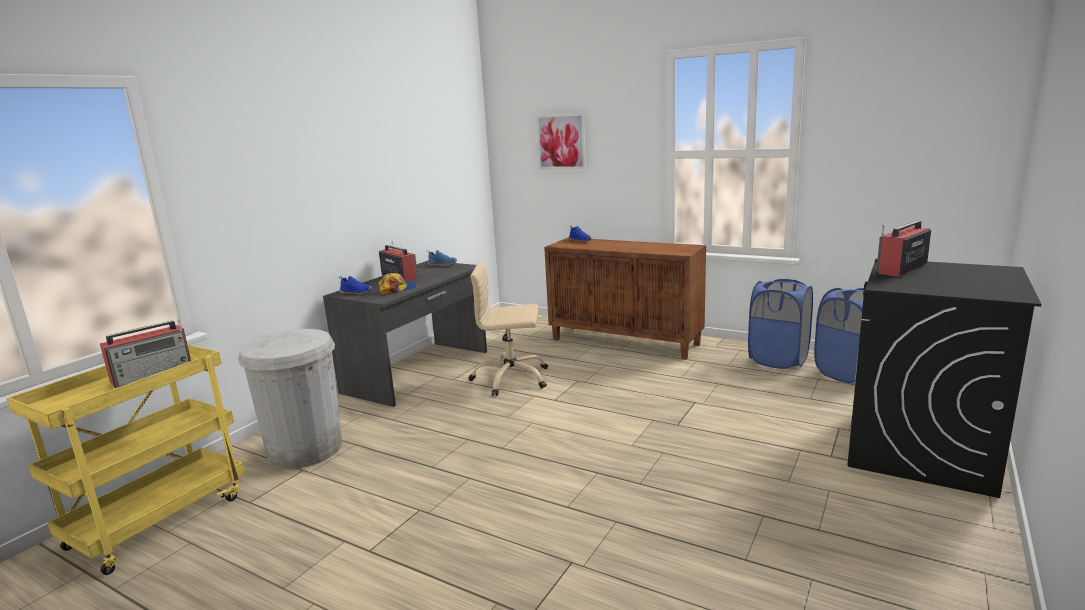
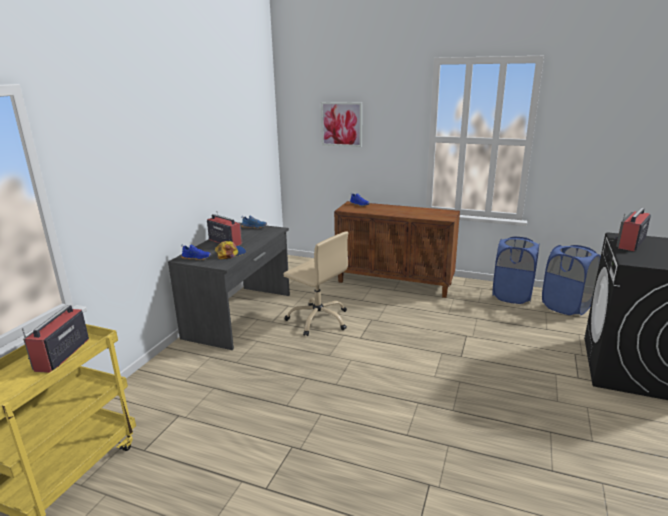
camera: 10 degrees left, 5 degrees up
radio [100,319,191,388] -> radio turned 150 degrees clockwise [22,305,89,373]
white trash can [238,329,342,469] -> none
beige office chair [468,261,548,396] -> beige office chair turned 135 degrees counterclockwise [283,231,348,336]

